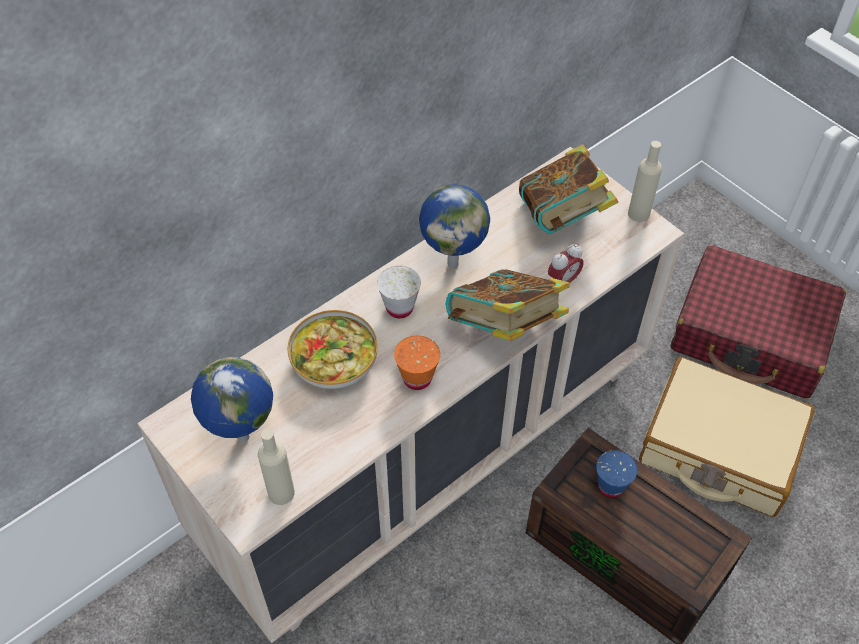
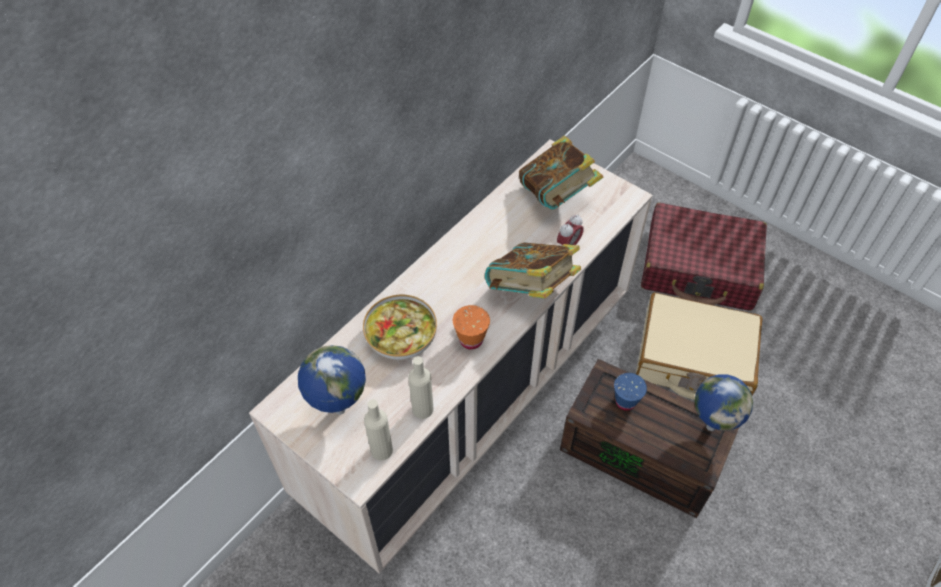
camera: 10 degrees left, 0 degrees up
white cup [377,266,421,318] -> none
globe [419,184,490,269] -> globe moved to [695,374,753,431]
beige bottle [628,141,662,222] -> beige bottle moved to [408,356,434,419]

